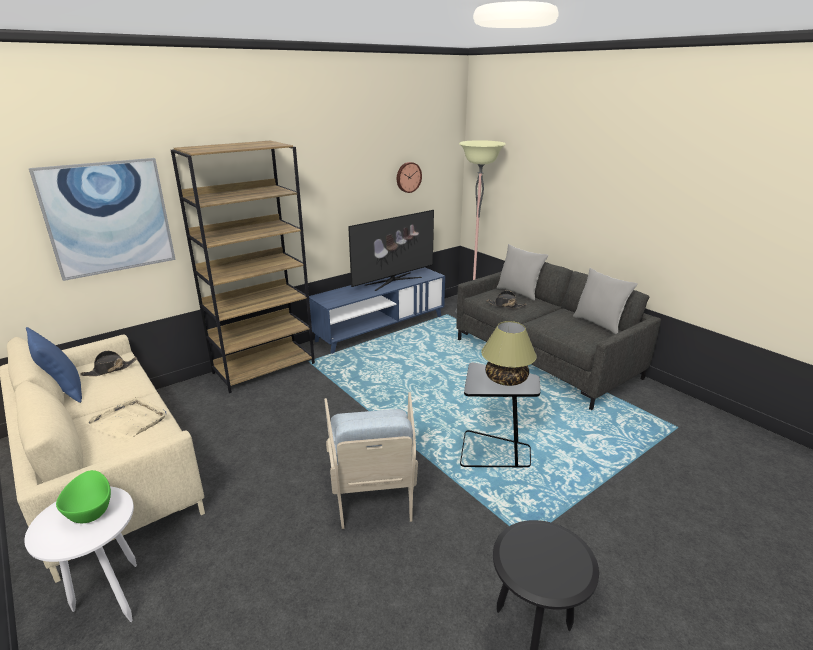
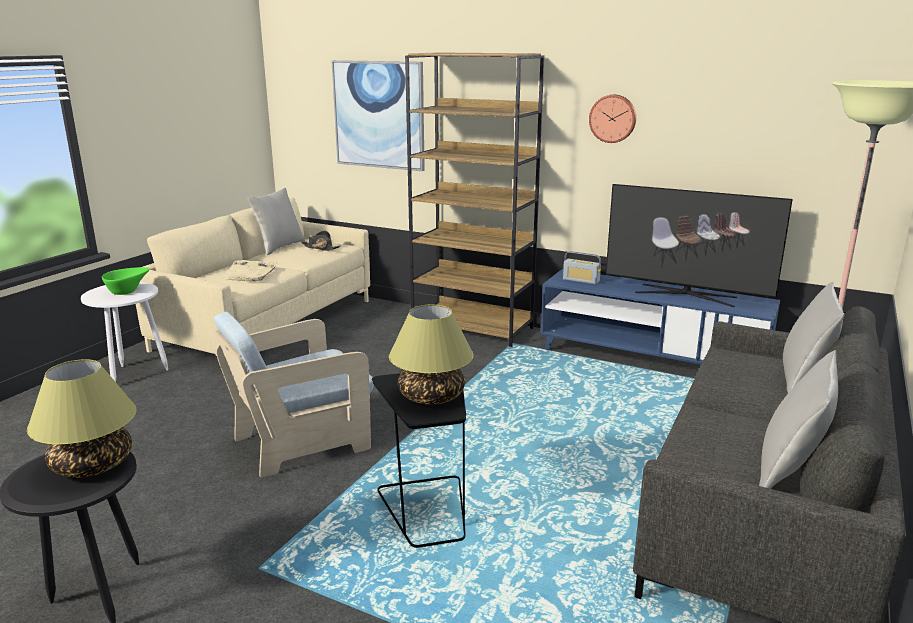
camera: 65 degrees right, 5 degrees down
blue pillow [26,327,82,403] -> grey pillow [248,188,305,255]
wall clock [397,162,422,193] -> wall clock moved to [589,95,636,143]
black hat [486,290,527,308] -> none
none -> table lamp [27,359,137,478]
none -> radio [563,251,601,284]

